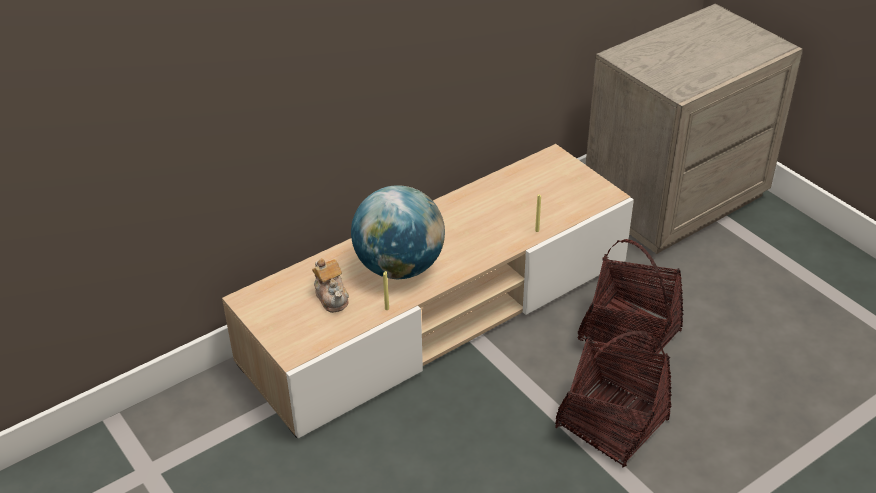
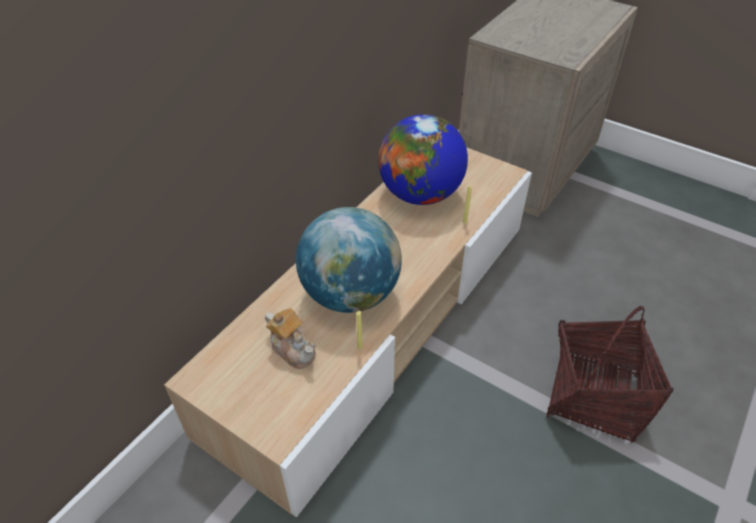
camera: 20 degrees left, 5 degrees up
basket [578,239,684,367] -> none
none -> globe [378,114,468,205]

